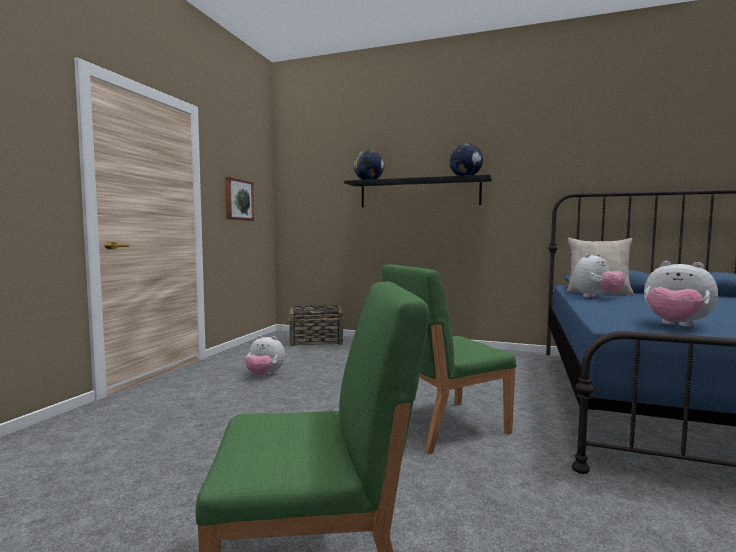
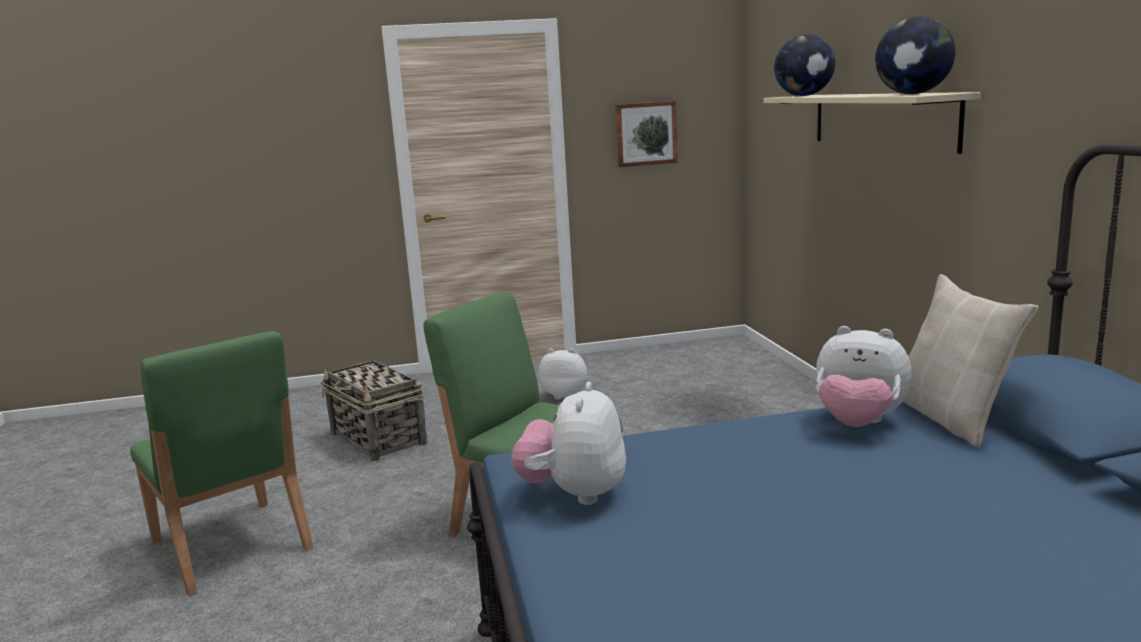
camera: 60 degrees right, 10 degrees up
plush toy [245,335,285,375] -> plush toy turned 120 degrees clockwise [538,348,587,400]
basket [288,305,345,346] -> basket moved to [321,360,427,461]
black shelf [344,174,492,207] -> beige shelf [764,92,981,154]

